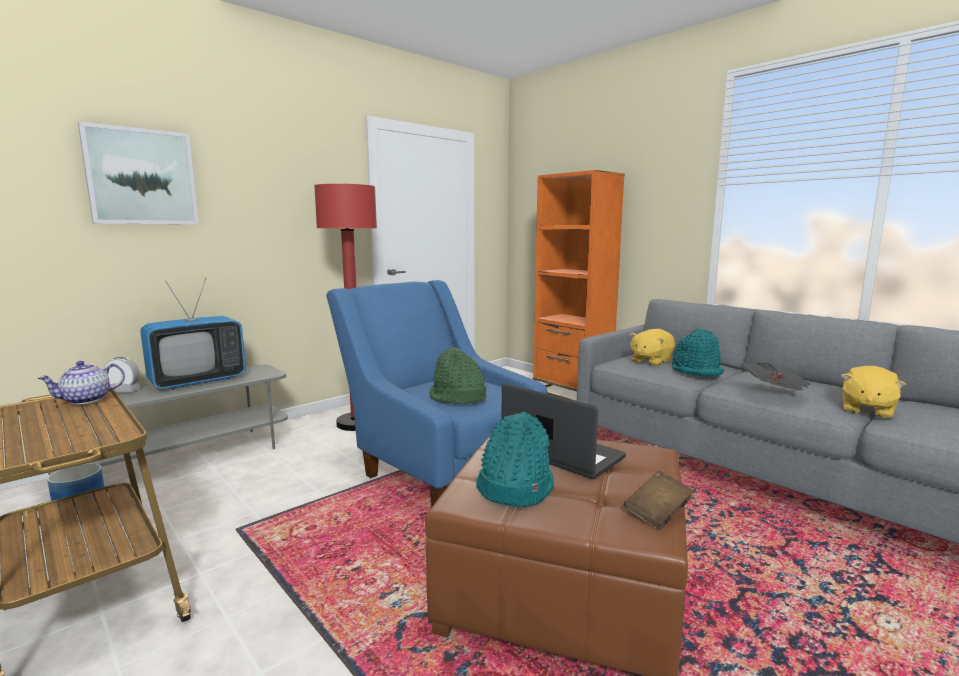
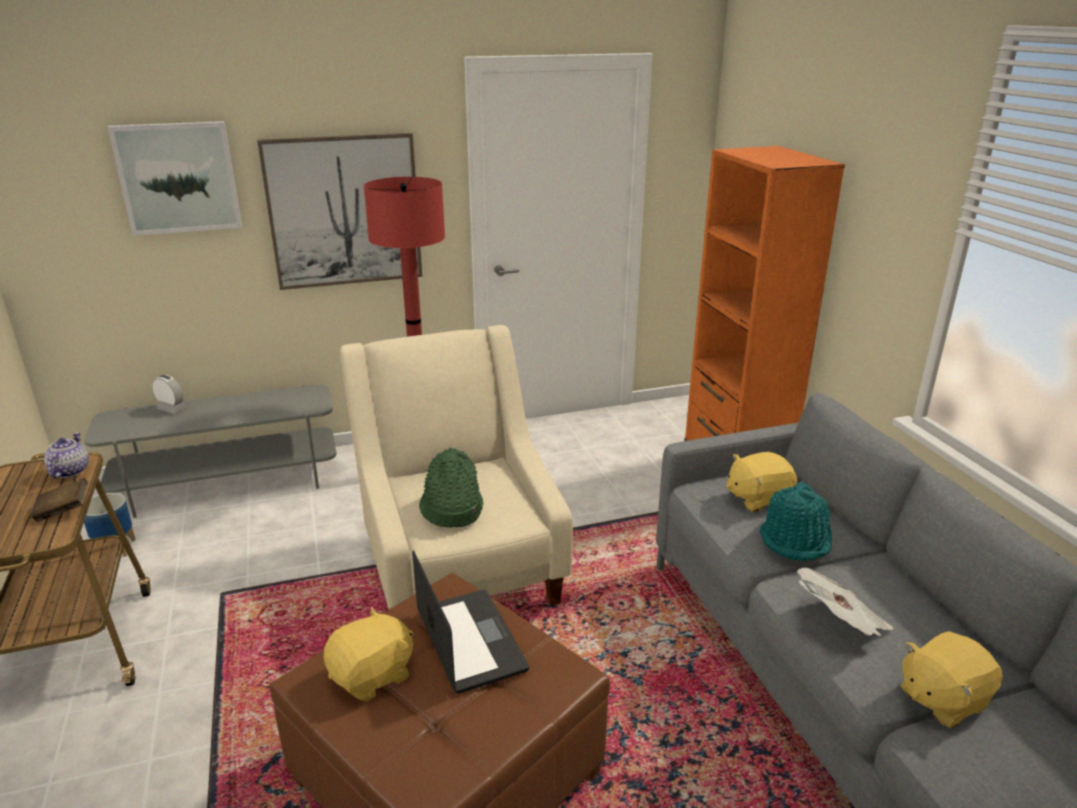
camera: 25 degrees right, 15 degrees up
teapot [37,361,125,404] -> teapot turned 105 degrees clockwise [44,432,89,478]
television [140,278,246,389] -> none
blue armchair [326,280,548,506] -> beige armchair [340,325,573,609]
turquoise hat [476,412,554,507] -> yellow plush toy [324,607,413,701]
brown book [624,471,694,530] -> brown book moved to [30,478,88,522]
none -> picture [257,133,422,290]

